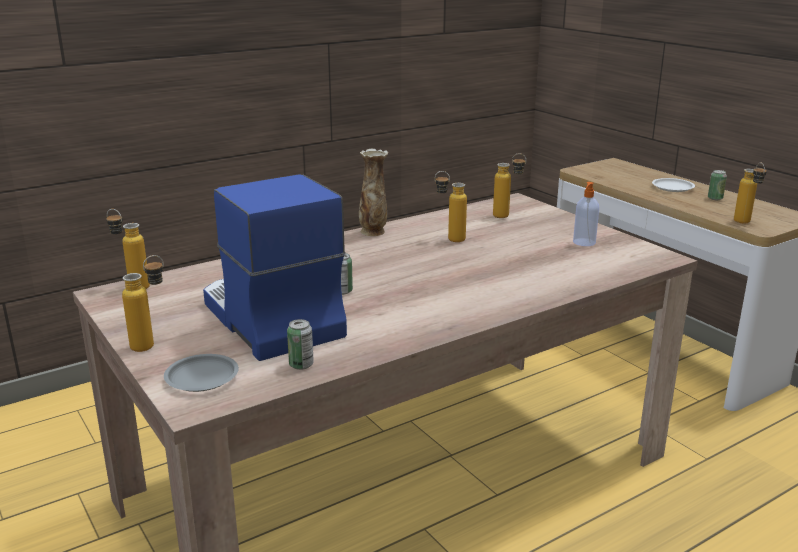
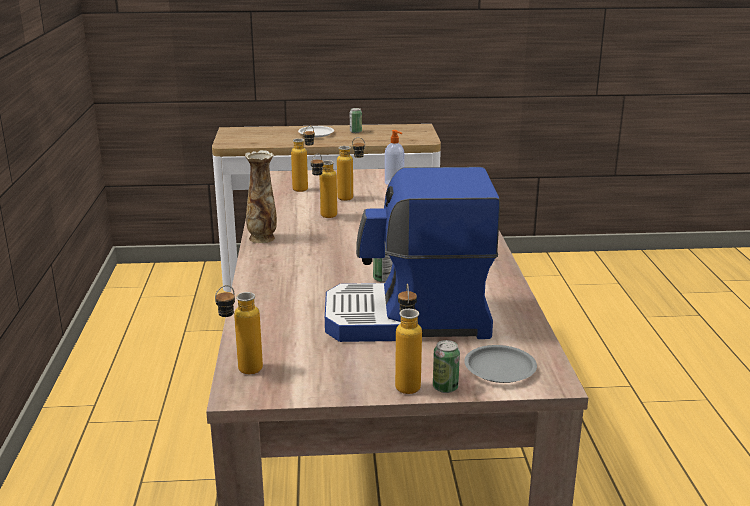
camera: 60 degrees left, 0 degrees up
can [287,319,314,370] -> can moved to [433,340,460,393]
bottle [734,162,767,223] -> bottle moved to [337,137,365,201]

